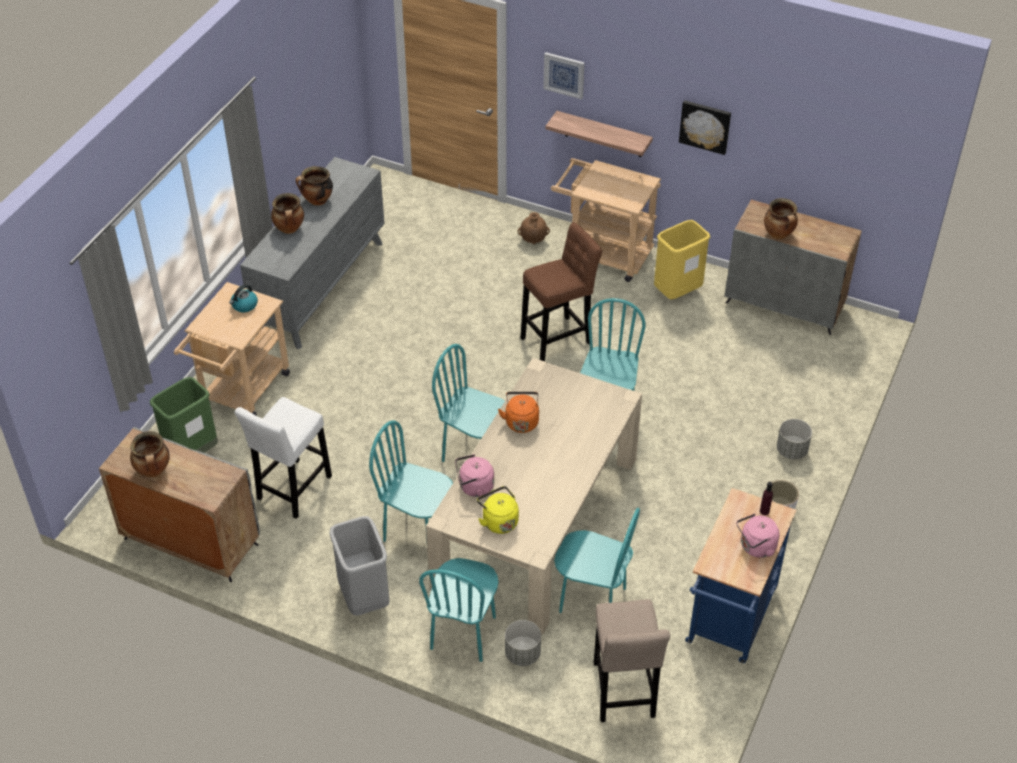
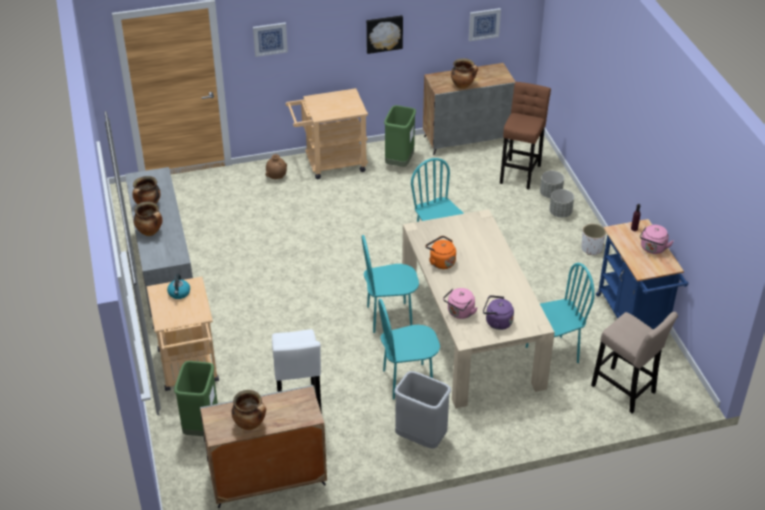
camera: 40 degrees left, 5 degrees down
turquoise chair [419,558,499,662] -> none
yellow kettle [477,486,519,534] -> purple kettle [483,295,514,330]
grey planter [505,620,541,666] -> grey planter moved to [540,171,564,198]
brown stool [521,222,602,361] -> brown stool moved to [500,82,551,189]
shelf [545,111,653,157] -> none
yellow trash can [654,220,710,299] -> green trash can [384,105,416,167]
none -> picture [469,8,501,41]

